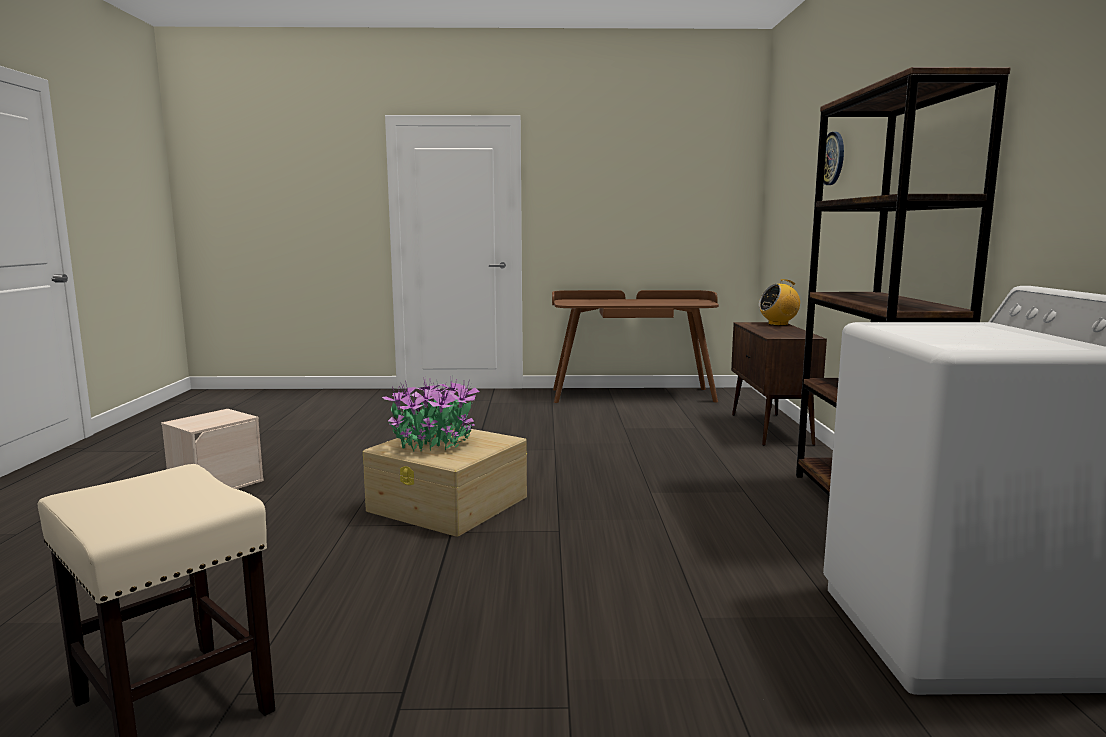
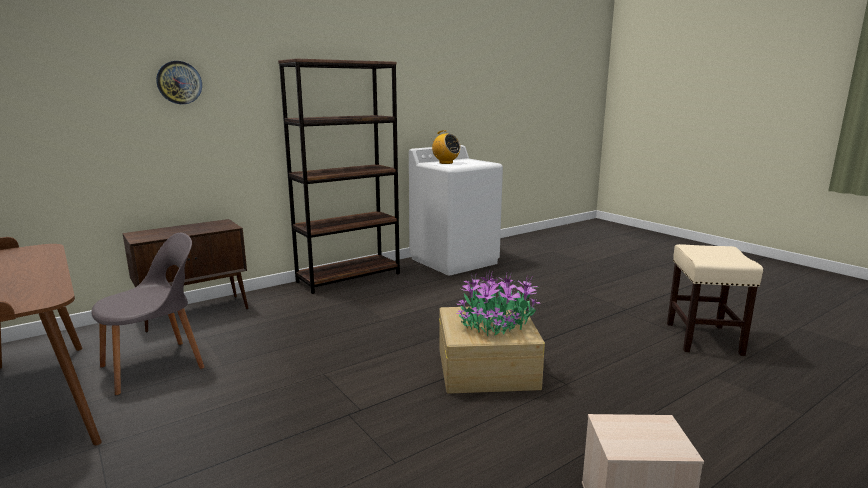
camera: 125 degrees left, 5 degrees up
radio [759,279,800,326] -> radio moved to [432,130,461,164]
none -> grey chair [91,233,205,395]

